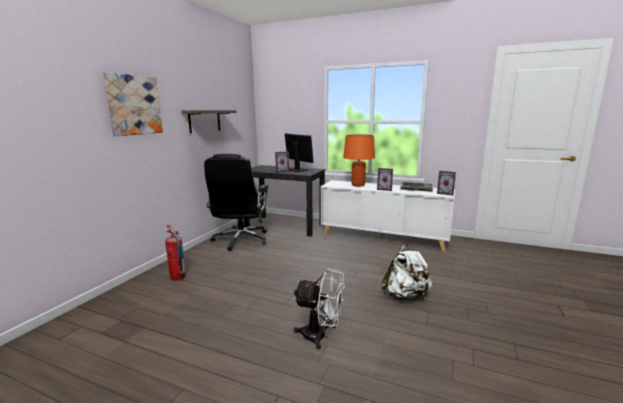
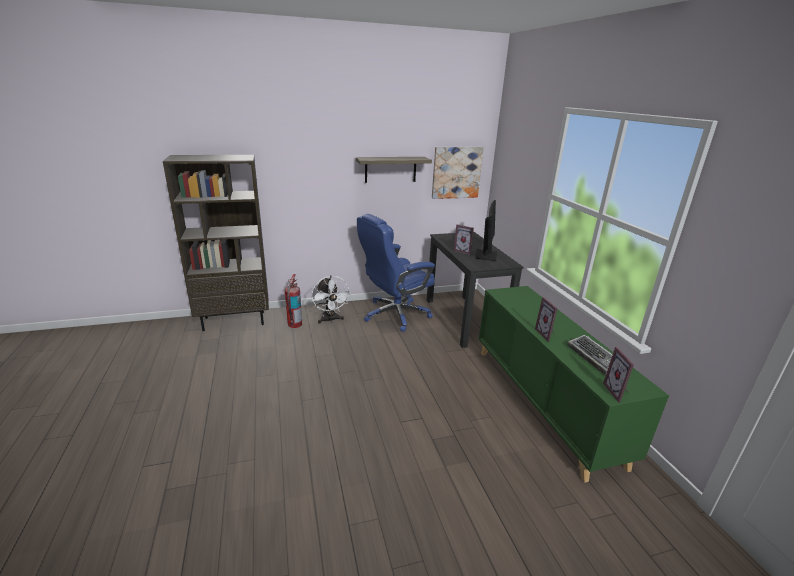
camera: 50 degrees right, 10 degrees up
picture [103,72,163,136] -> picture moved to [432,147,484,199]
black office chair [204,154,269,251] -> blue office chair [357,214,435,332]
white fan [293,268,345,349] -> white fan moved to [311,275,351,324]
white cabinet [321,180,455,252] -> green cabinet [479,286,669,483]
orange table lamp [343,134,375,186] -> none
white backpack [382,244,432,301] -> none
none -> brown bookcase [163,155,269,331]

